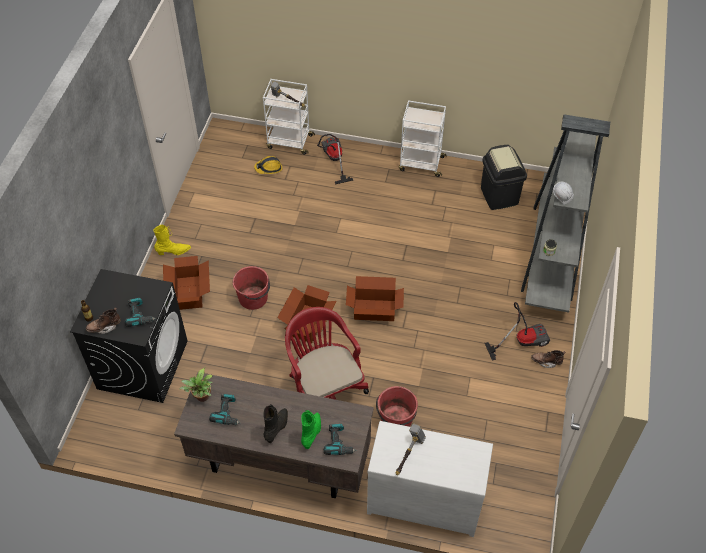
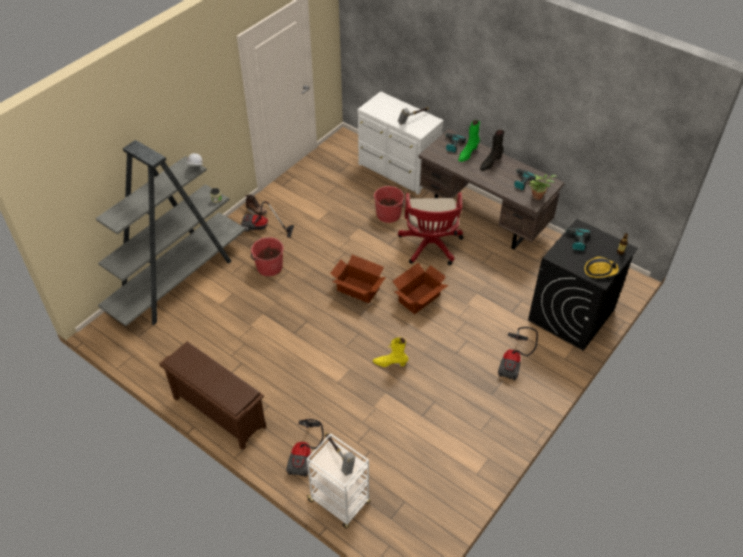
camera: 155 degrees left, 5 degrees down
brown boot [86,308,121,334] -> none
yellow boot [153,225,191,255] -> yellow boot moved to [373,338,408,367]
cardboard box [163,256,210,310] -> vacuum cleaner [498,327,538,381]
red bucket [233,266,270,310] -> red bucket moved to [251,237,284,276]
hard hat [254,156,282,174] -> hard hat moved to [584,257,619,278]
white cart [399,100,447,177] -> brown shoe rack [159,341,266,450]
black trash can [481,145,527,210] -> none

